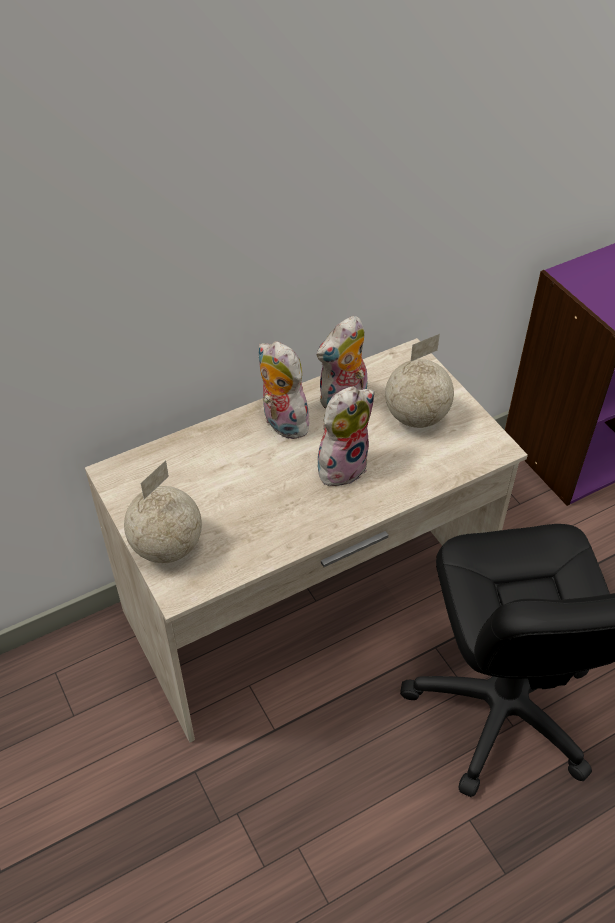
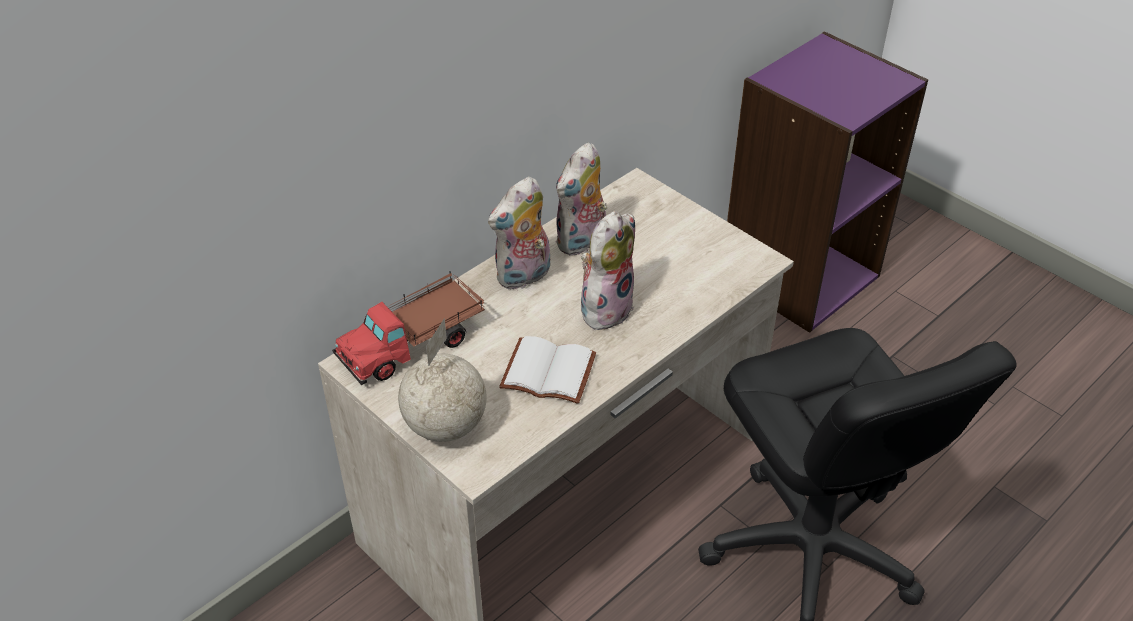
camera: 15 degrees left, 5 degrees down
plush toy [258,341,309,439] -> plush toy turned 75 degrees counterclockwise [488,177,553,289]
globe [385,334,454,428] -> none
none -> toy truck [332,271,485,385]
none -> white book [499,336,596,404]

